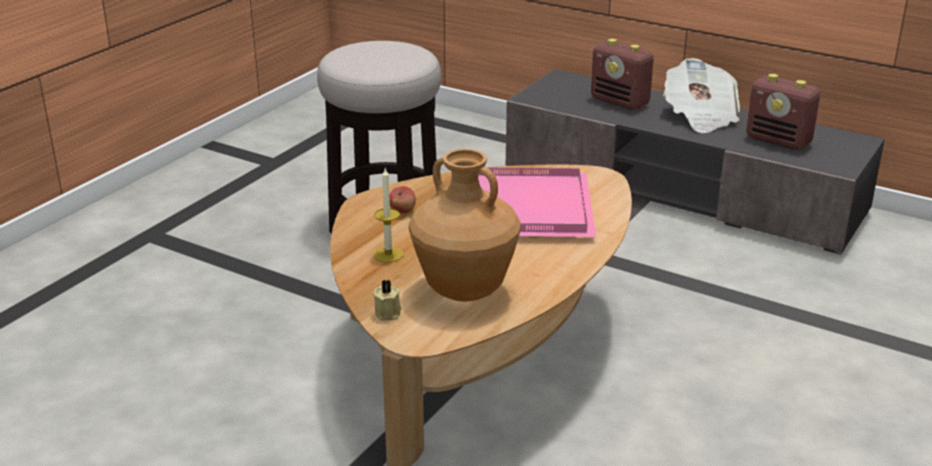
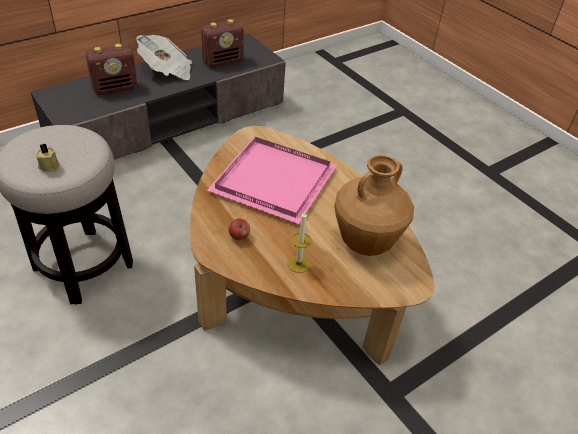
camera: 70 degrees left, 15 degrees up
beige candle [373,280,401,321] -> beige candle moved to [35,144,60,172]

